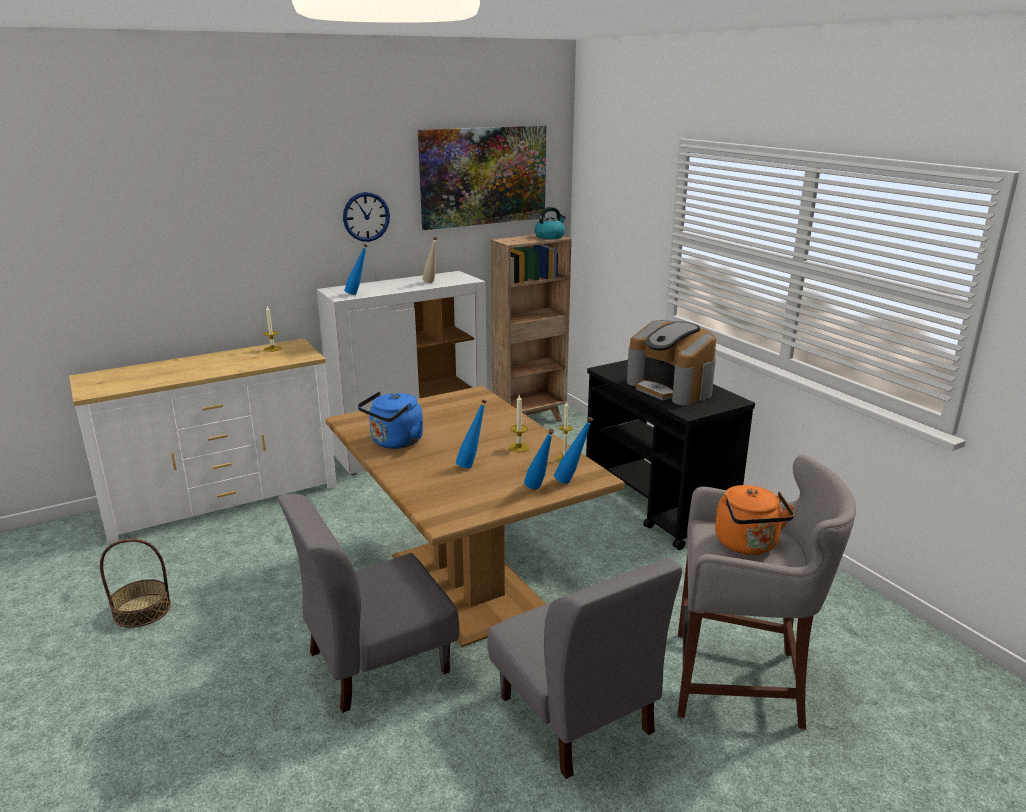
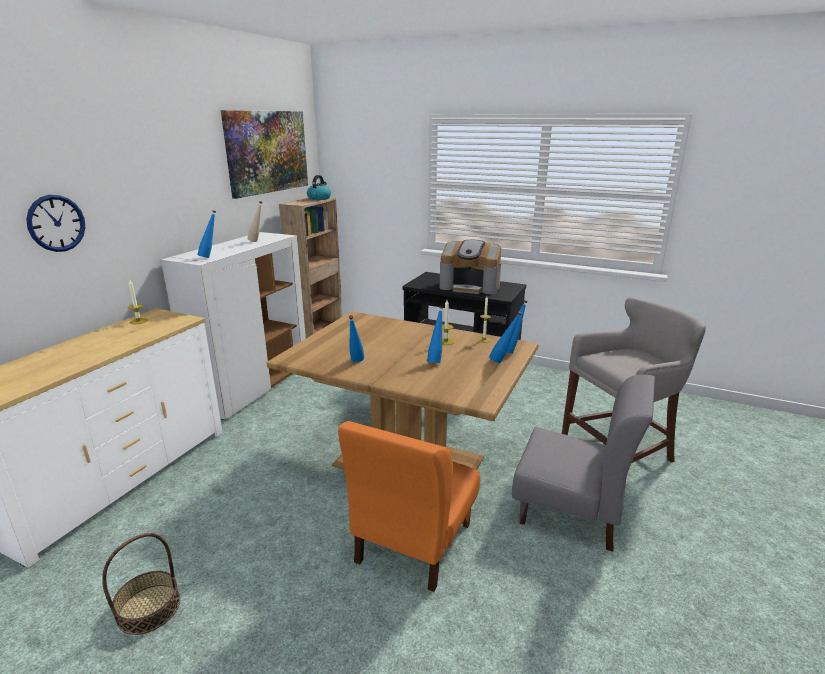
camera: 35 degrees left, 0 degrees up
grey chair [277,494,459,713] -> orange chair [338,421,480,592]
wall clock [343,192,390,242] -> wall clock moved to [26,195,85,252]
blue kettle [358,391,423,449] -> blue bottle [349,315,364,362]
orange kettle [715,485,794,555] -> none

